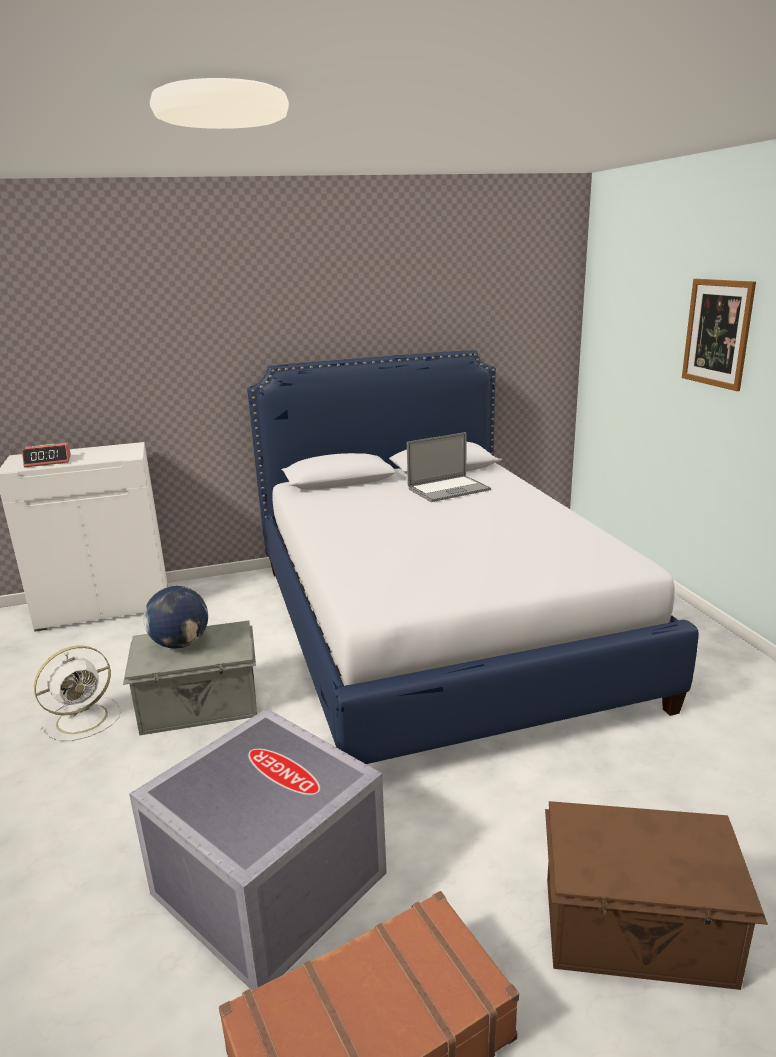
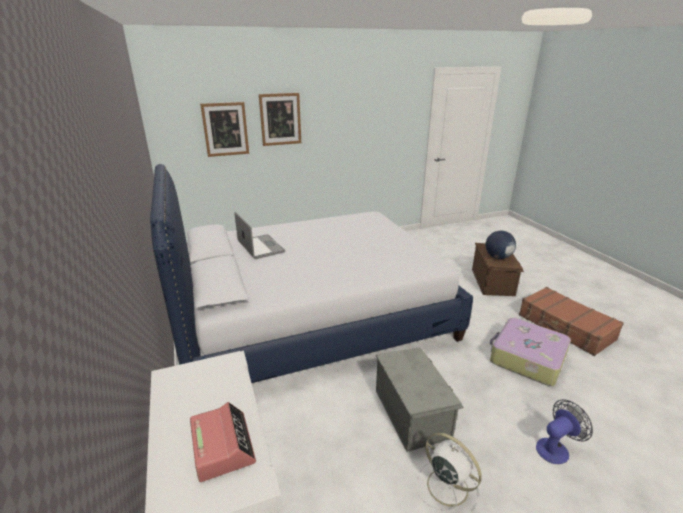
camera: 95 degrees left, 5 degrees up
grey storage box [129,708,387,990] -> suitcase [490,318,571,386]
globe [143,586,208,649] -> globe moved to [485,231,516,259]
none -> picture [200,102,249,157]
none -> fan [536,399,593,464]

